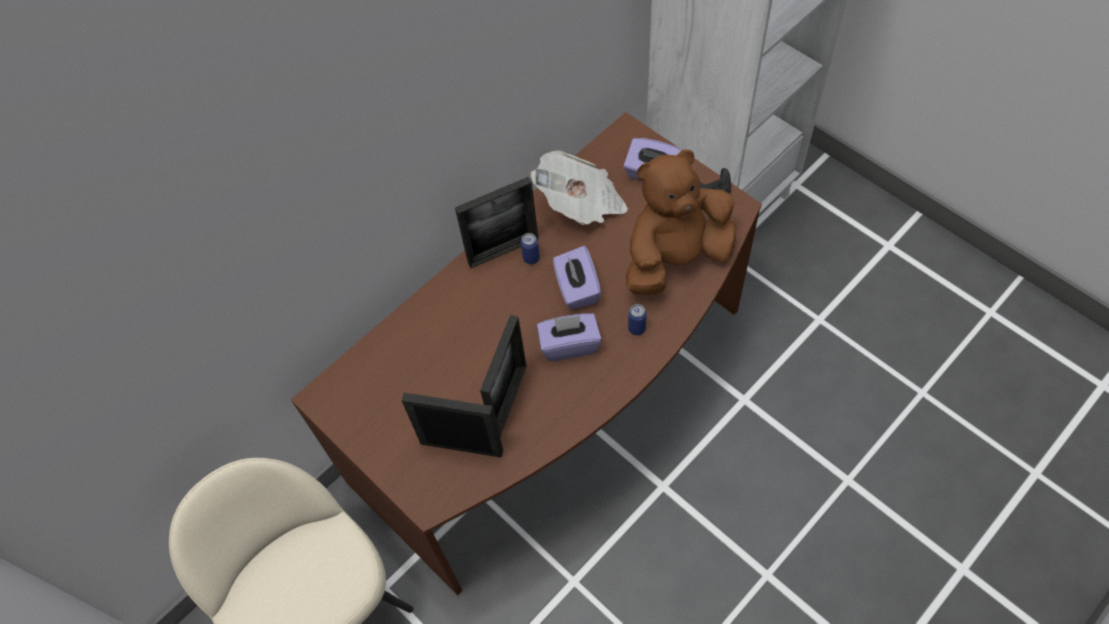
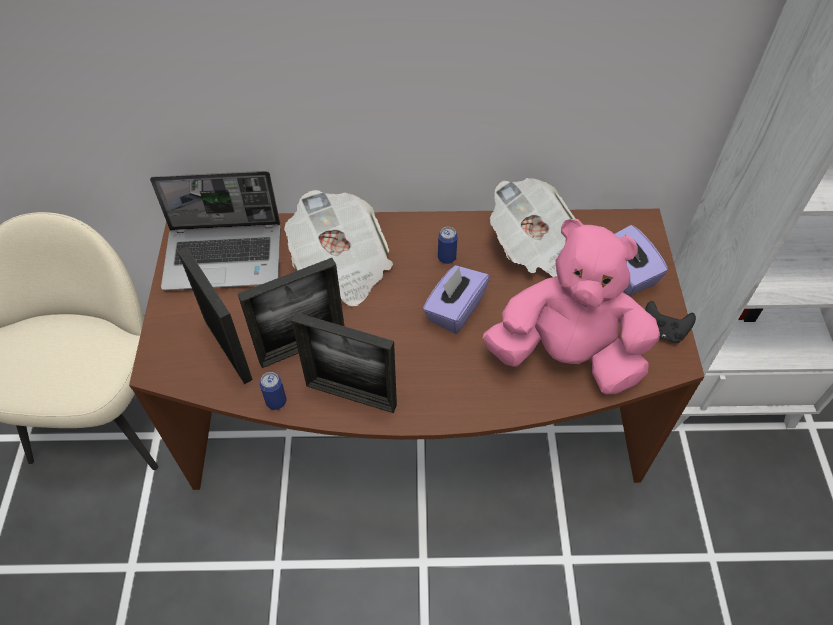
camera: 40 degrees right, 5 degrees down
picture frame [455,177,538,268] -> picture frame moved to [291,312,397,413]
purple tissue box [537,313,602,361] -> none
brown plush toy [626,149,736,295] -> pink plush toy [483,219,660,394]
can [628,304,647,335] -> can moved to [259,372,286,410]
none -> laptop [150,171,281,290]
none -> newspaper [284,190,393,306]

